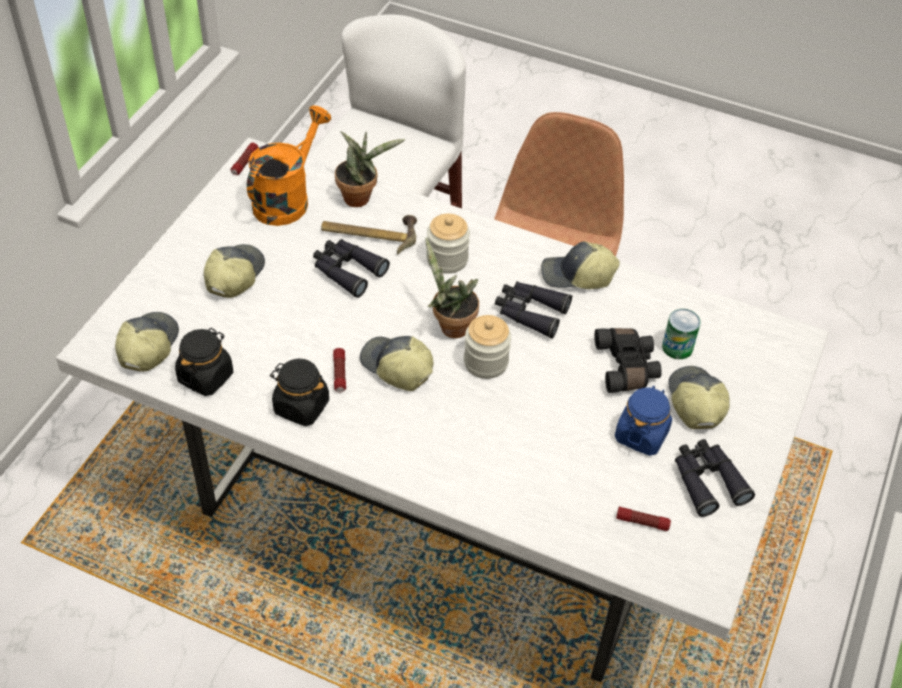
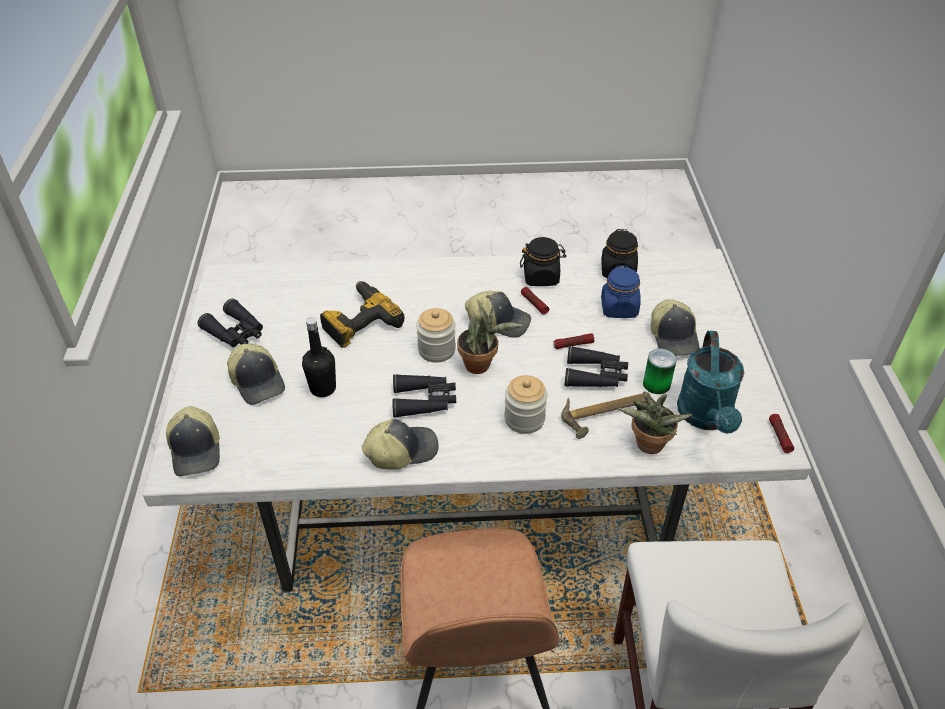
camera: 155 degrees right, 5 degrees down
cap [115,312,179,372] -> cap moved to [166,406,220,477]
orange watering can [247,106,331,226] -> turquoise watering can [677,331,744,434]
black binoculars [594,328,662,393] -> black bottle [302,317,336,397]
blue jar [615,386,672,456] -> blue jar moved to [601,265,641,318]
flashlight [616,507,671,531] -> flashlight moved to [553,333,594,349]
can [662,309,701,359] -> can moved to [643,349,677,394]
none -> power drill [320,281,405,348]

